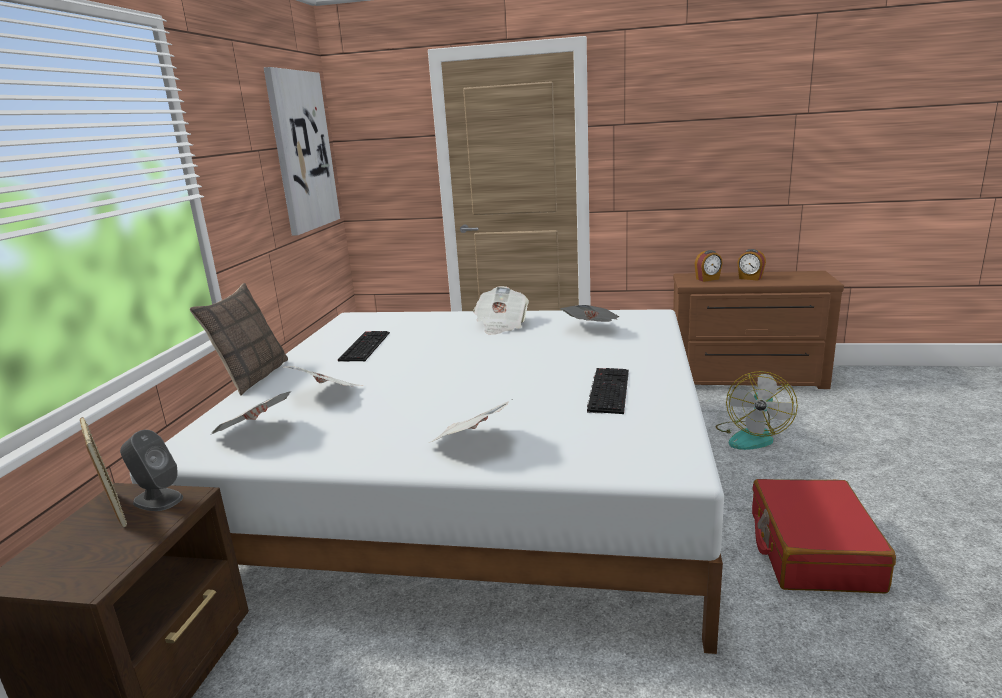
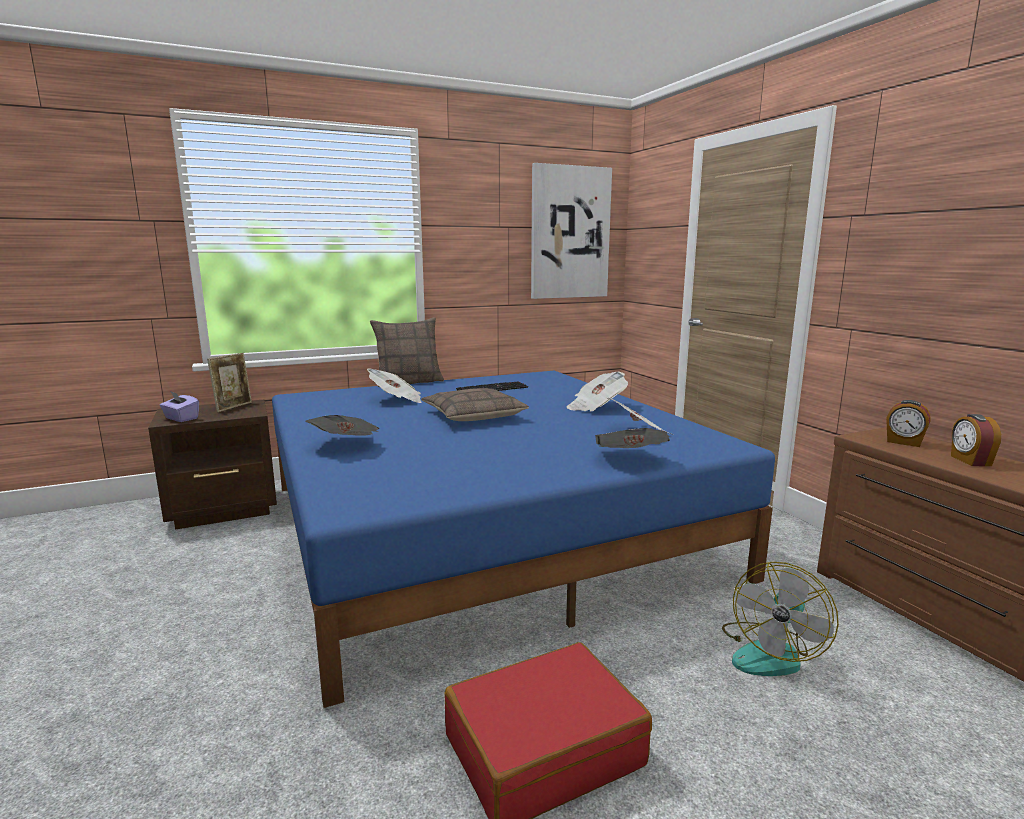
camera: 55 degrees right, 5 degrees down
grey speaker [120,430,183,511] -> none
white bed [130,309,724,654] -> blue bed [272,371,775,708]
newspaper [210,391,291,435] -> newspaper moved to [595,428,670,448]
keyboard [587,368,629,414] -> none
fan [715,371,798,450] -> fan turned 45 degrees counterclockwise [722,562,839,676]
none -> purple tissue box [160,391,199,422]
none -> pillow [421,388,529,421]

